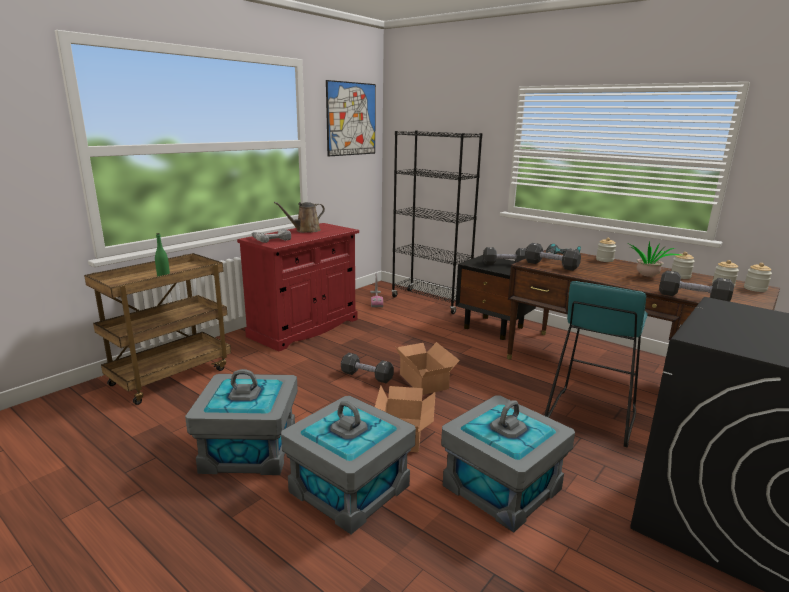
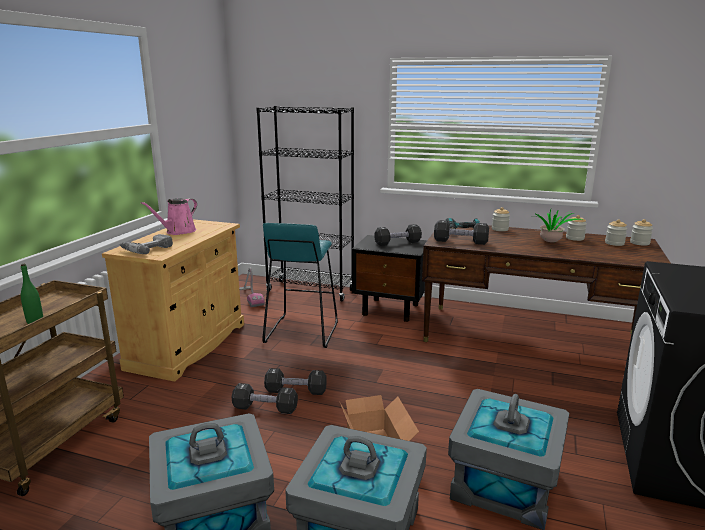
camera: 20 degrees left, 0 degrees up
red cabinet [237,223,359,351] -> beige cabinet [102,219,244,381]
brown watering can [274,202,325,233] -> pink watering can [141,198,197,235]
picture [326,80,376,157] -> none
cardboard box [396,342,460,395] -> none
turquoise stool [544,281,648,448] -> turquoise stool moved to [262,223,338,348]
black dumbbell [659,270,734,302] -> black dumbbell moved to [232,383,298,414]

